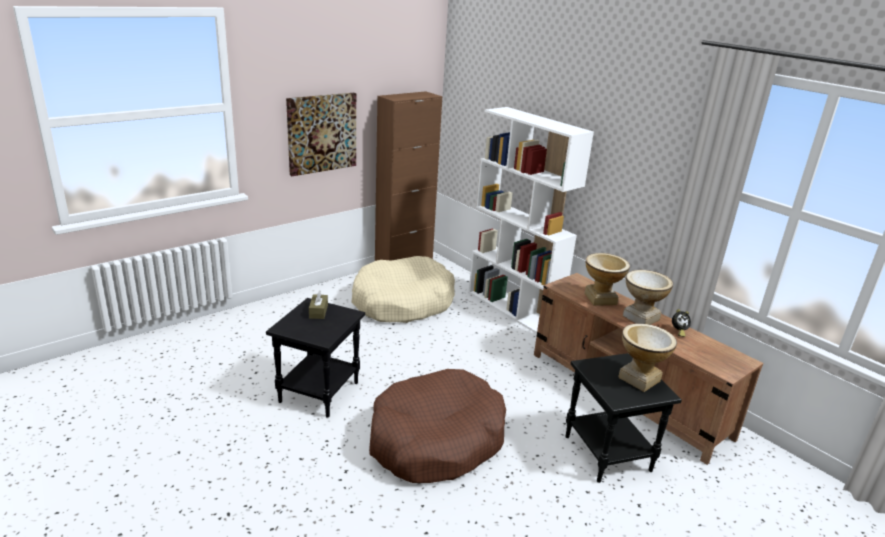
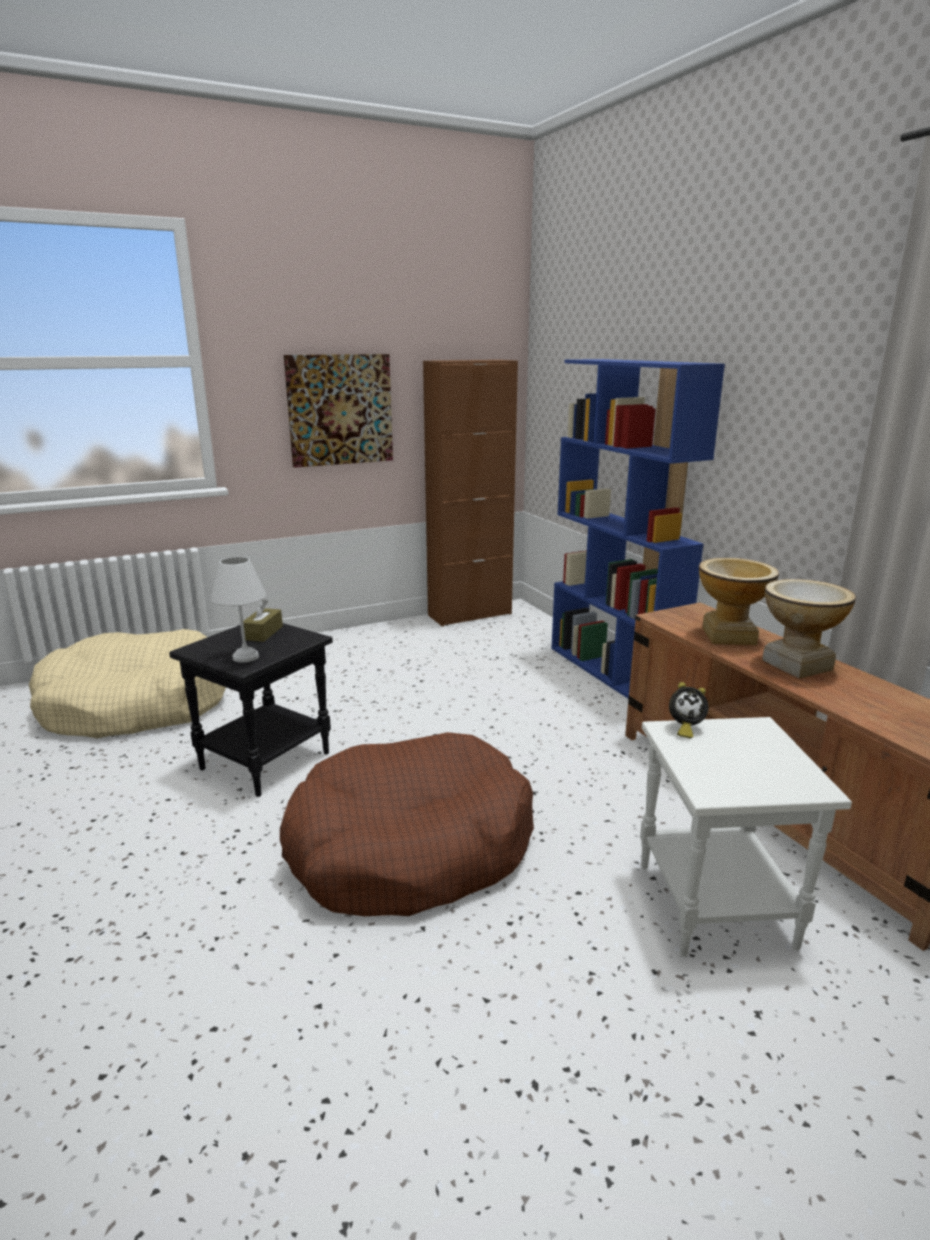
camera: 15 degrees right, 5 degrees down
beige dog bed [351,256,455,323] -> beige dog bed moved to [29,629,226,738]
white bookcase [469,107,594,334] -> blue bookcase [551,359,725,699]
black side table [566,353,682,483] -> white side table [640,717,852,957]
vase [618,323,677,392] -> none
alarm clock [672,309,691,337] -> alarm clock moved to [669,682,709,738]
none -> white table lamp [211,557,266,663]

